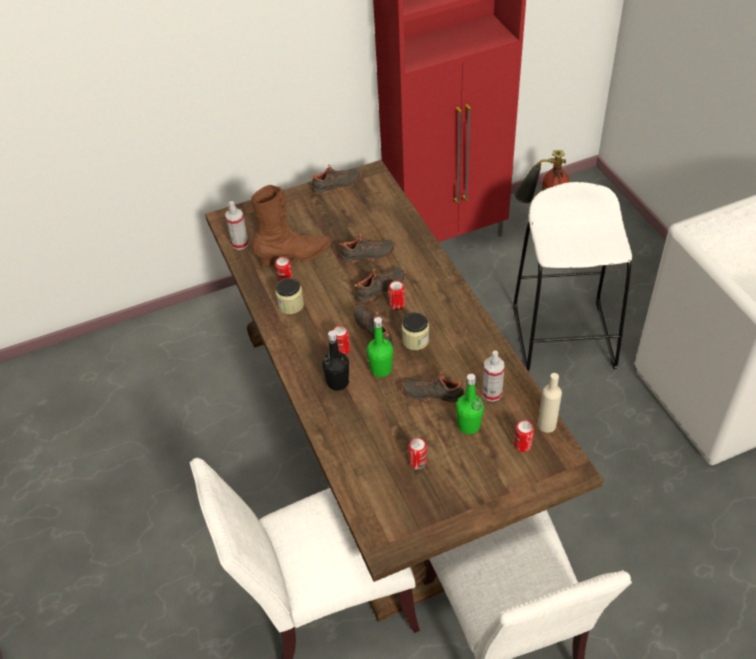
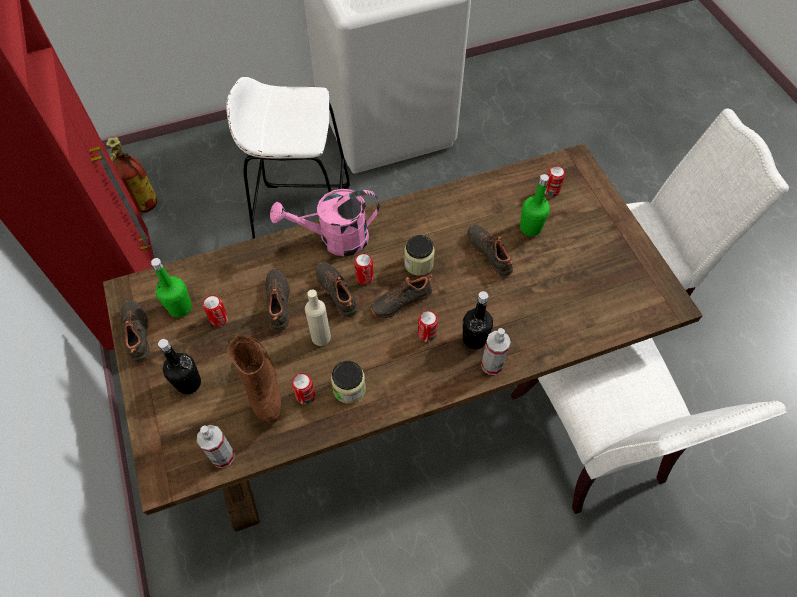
camera: 90 degrees left, 10 degrees up
green bottle [367,317,393,377] -> green bottle moved to [151,258,192,317]
black shoe [401,372,466,404] -> black shoe turned 135 degrees clockwise [467,224,513,277]
can [408,438,427,470] -> can moved to [203,295,228,326]
spray bottle [482,351,505,402] -> spray bottle moved to [481,328,511,375]
beige bottle [538,373,562,433] -> beige bottle moved to [305,289,331,346]
none -> black bottle [158,339,201,394]
none -> pink watering can [270,189,380,256]

